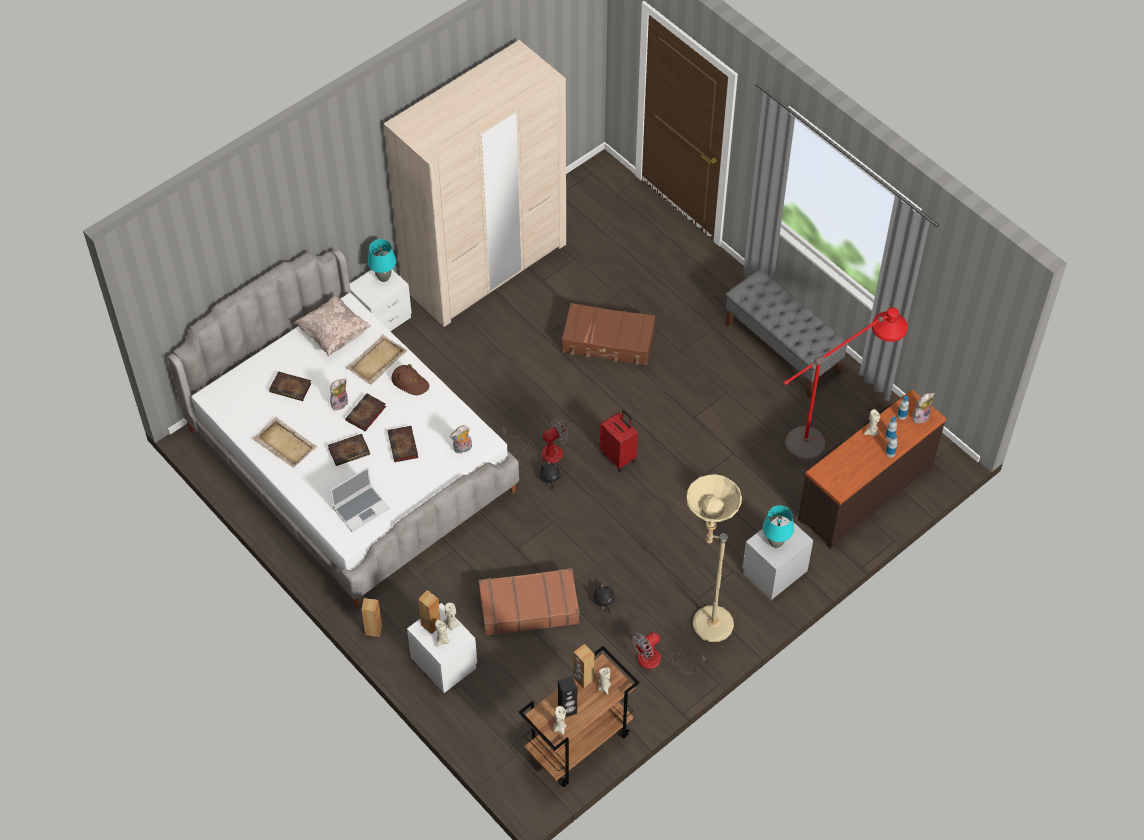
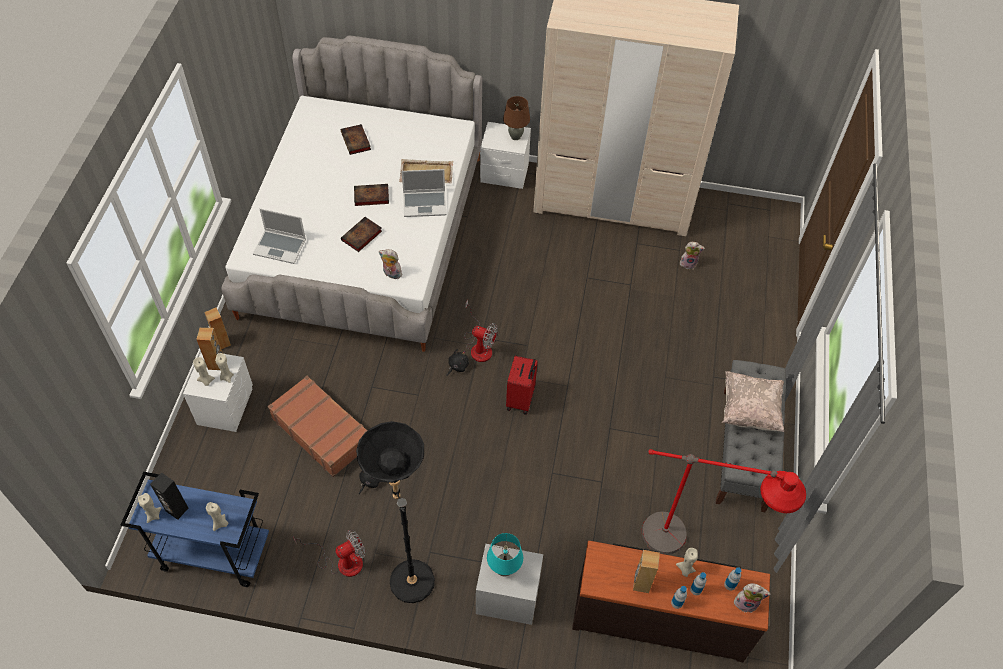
camera: 50 degrees right, 0 degrees up
beige tray [252,417,318,468] -> none
beige pillow [295,295,371,356] -> beige pillow moved to [722,371,784,432]
book [328,434,370,466] -> none
plush toy [330,378,348,410] -> plush toy moved to [680,242,705,269]
turquoise table lamp [368,239,396,282] -> brown table lamp [503,96,530,140]
brown hat [391,364,429,395] -> laptop [402,169,446,217]
brown cart [519,646,639,787] -> blue cart [121,472,269,587]
brown suitcase [562,303,655,365] -> none
brown speaker [574,644,594,688] -> brown speaker moved to [633,550,660,593]
fan [632,632,706,674] -> fan turned 135 degrees clockwise [293,530,366,577]
beige floor lamp [687,474,742,642] -> black floor lamp [356,421,435,603]

